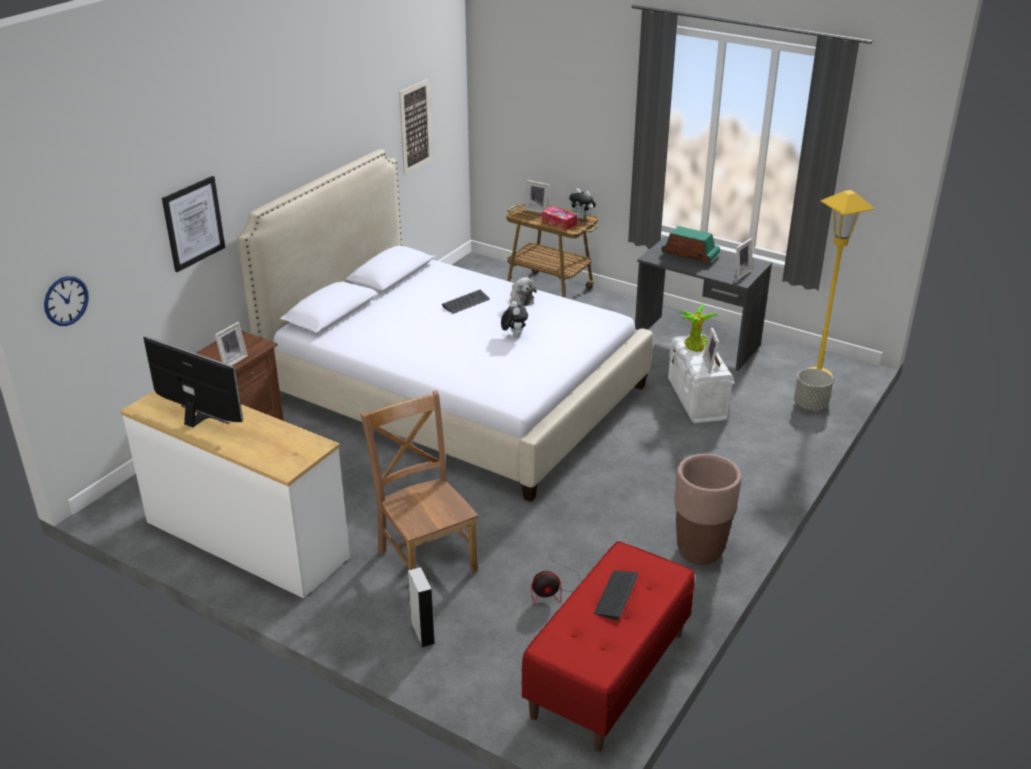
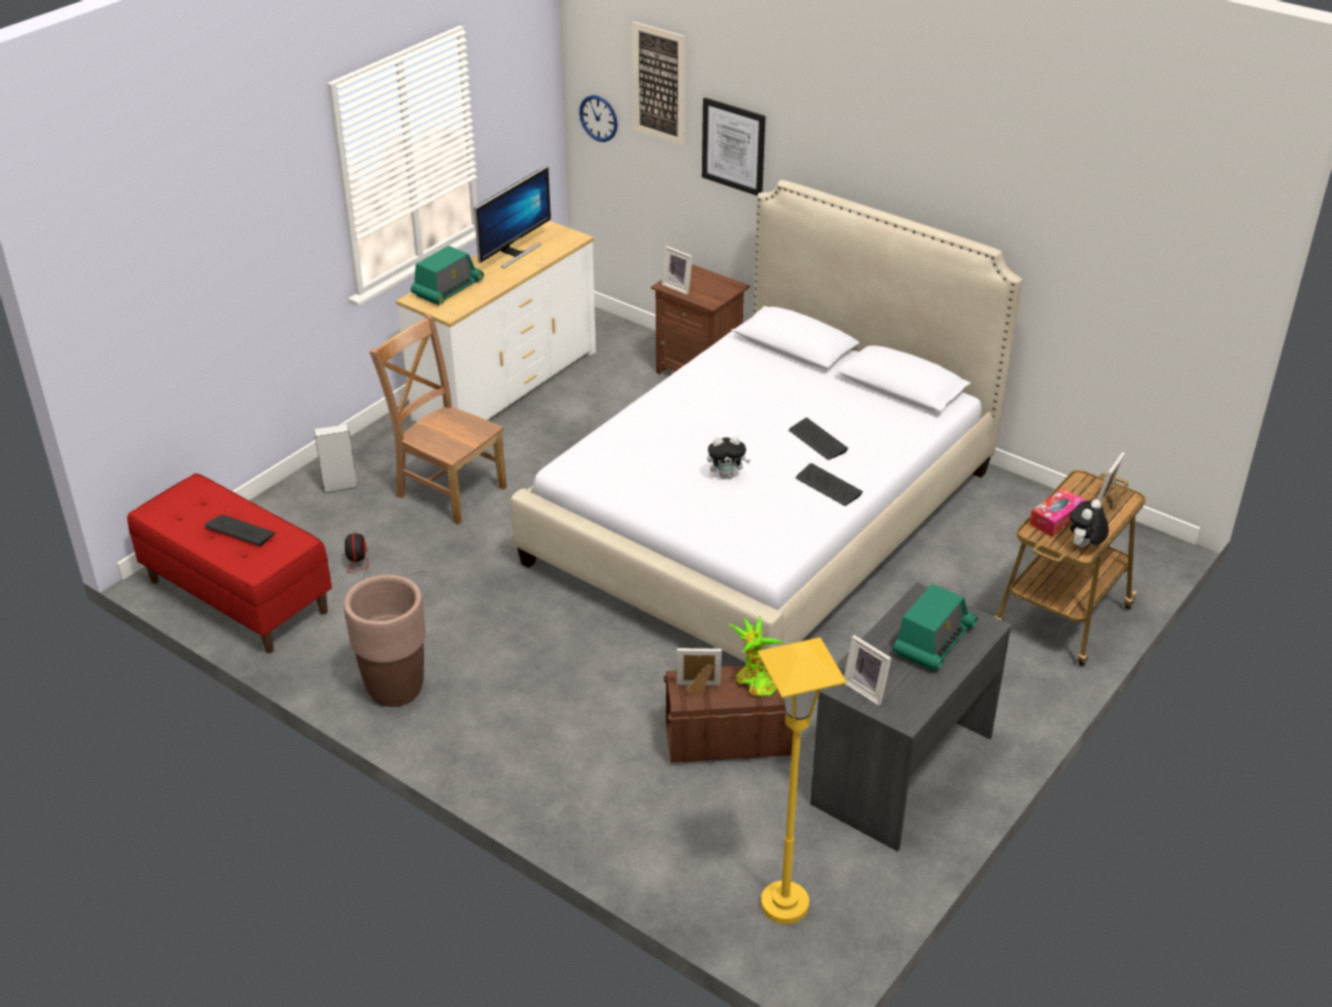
camera: 95 degrees right, 5 degrees up
brown chair [360,390,478,573] -> brown chair turned 120 degrees counterclockwise [369,314,507,525]
picture [399,79,432,175] -> picture moved to [632,21,685,146]
plush toy [510,277,537,306] -> keyboard [796,463,863,506]
white storage box [668,334,735,423] -> brown storage box [664,666,793,763]
grey planter [794,368,833,410] -> none
none -> radio [411,246,484,305]

